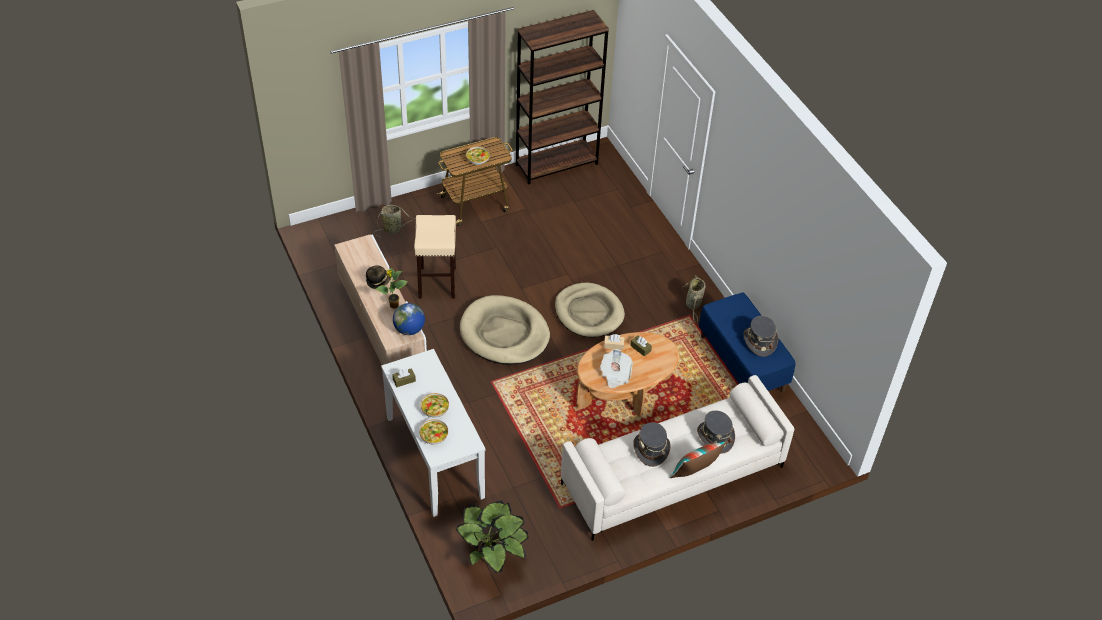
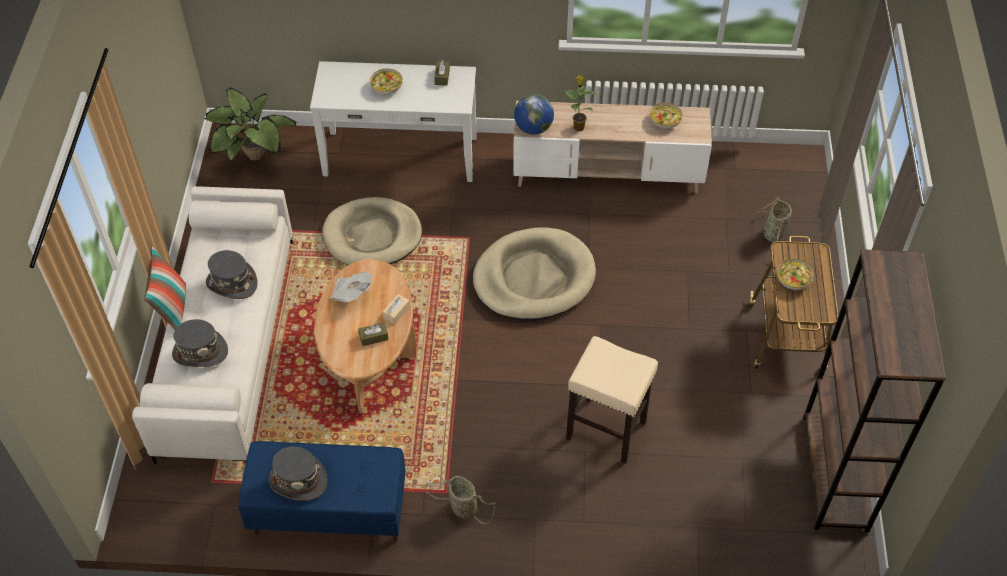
camera: 120 degrees right, 5 degrees up
hat [366,265,390,289] -> none
beige stool [414,215,456,299] -> beige stool moved to [566,336,658,463]
bowl [419,419,448,445] -> bowl moved to [650,102,683,129]
beige dog bed [555,283,625,338] -> beige dog bed moved to [322,197,422,265]

